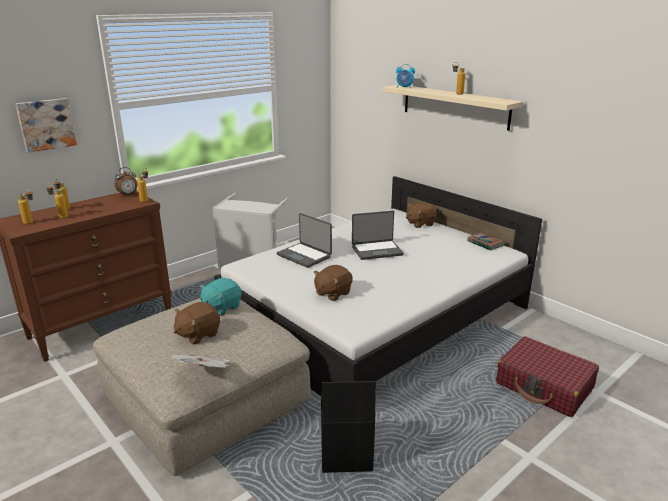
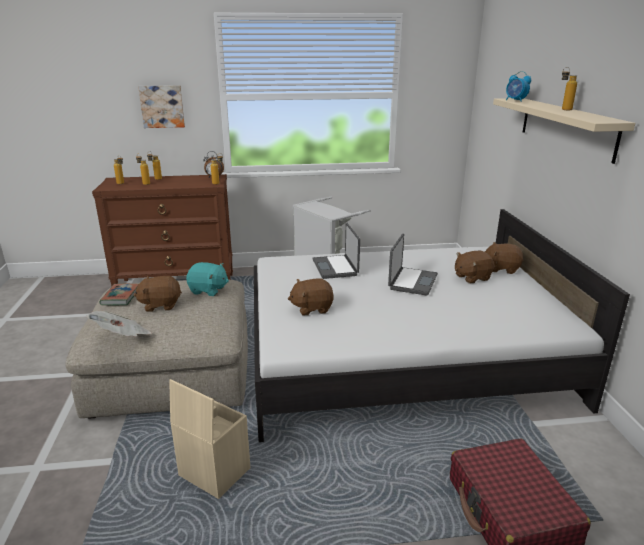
camera: 35 degrees right, 0 degrees up
turquoise plush toy [200,278,242,316] -> turquoise plush toy turned 150 degrees counterclockwise [186,262,229,296]
black storage box [321,381,376,473] -> beige storage box [169,379,250,499]
laptop [352,211,404,260] -> laptop turned 90 degrees counterclockwise [388,234,438,296]
book [467,232,505,250] -> book moved to [99,283,139,305]
none -> brown plush toy [455,251,495,283]

